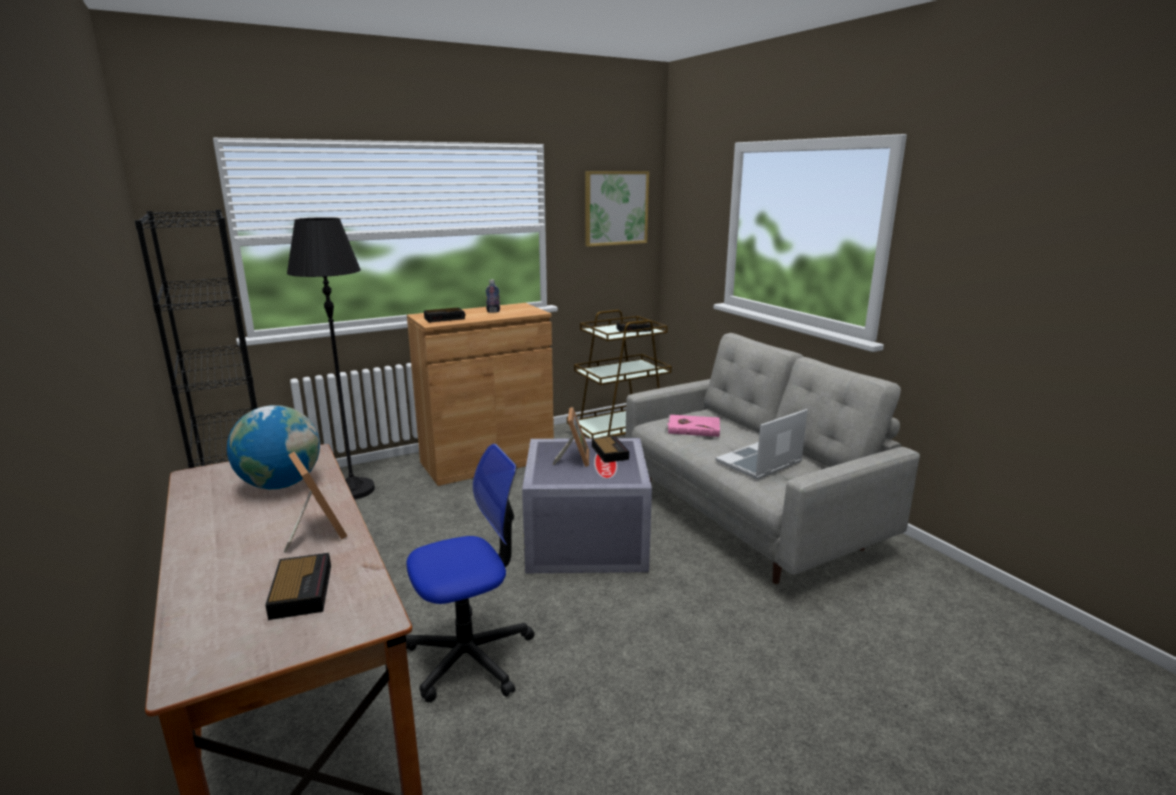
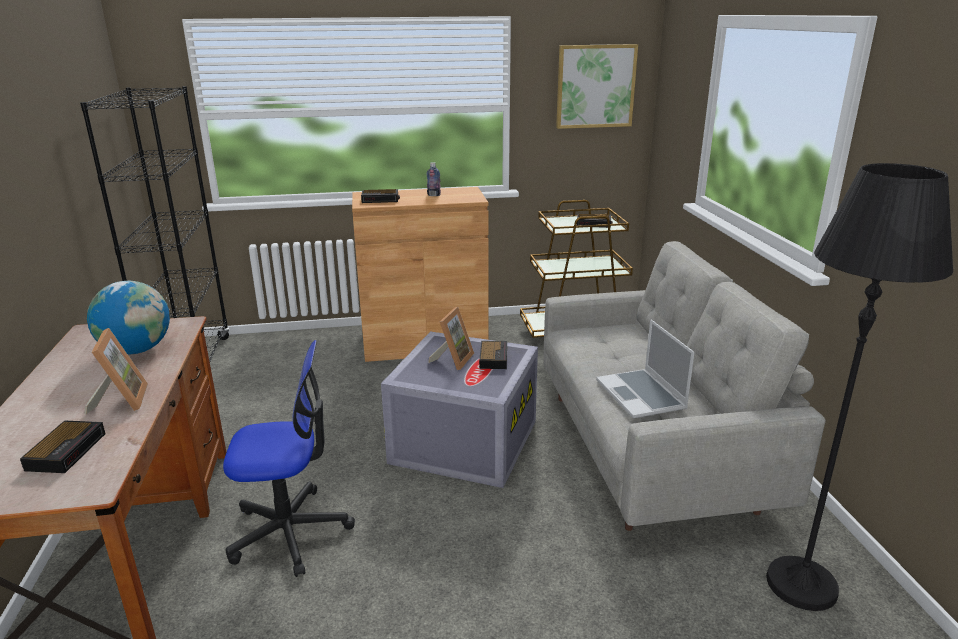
camera: 20 degrees right, 5 degrees up
black floor lamp [287,217,375,500] -> black floor lamp moved to [766,163,953,611]
pink book [666,415,720,437] -> none
laptop [715,409,807,479] -> laptop turned 90 degrees counterclockwise [596,319,695,419]

